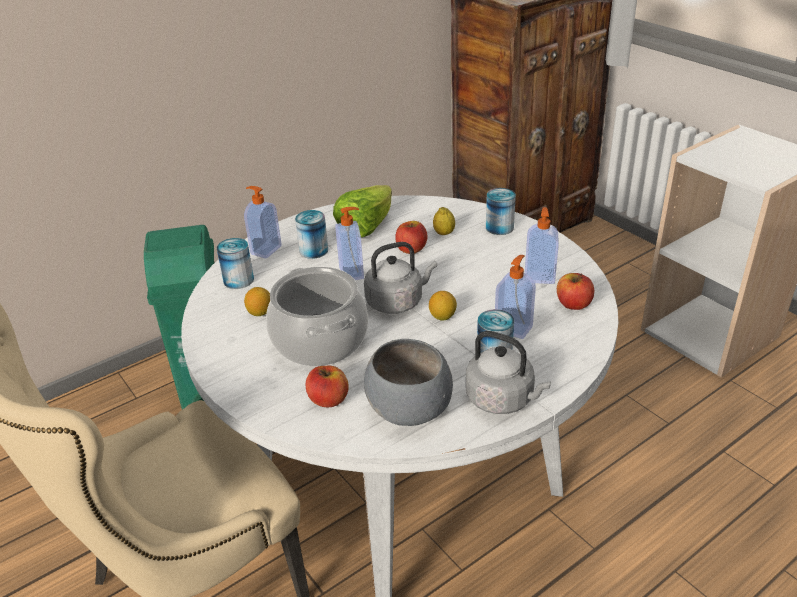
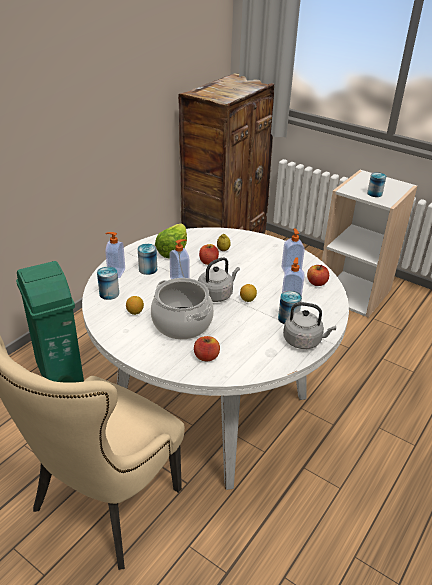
camera: 20 degrees left, 0 degrees up
grey bowl [364,339,453,426] -> none
can [486,188,516,235] -> can moved to [367,172,386,197]

